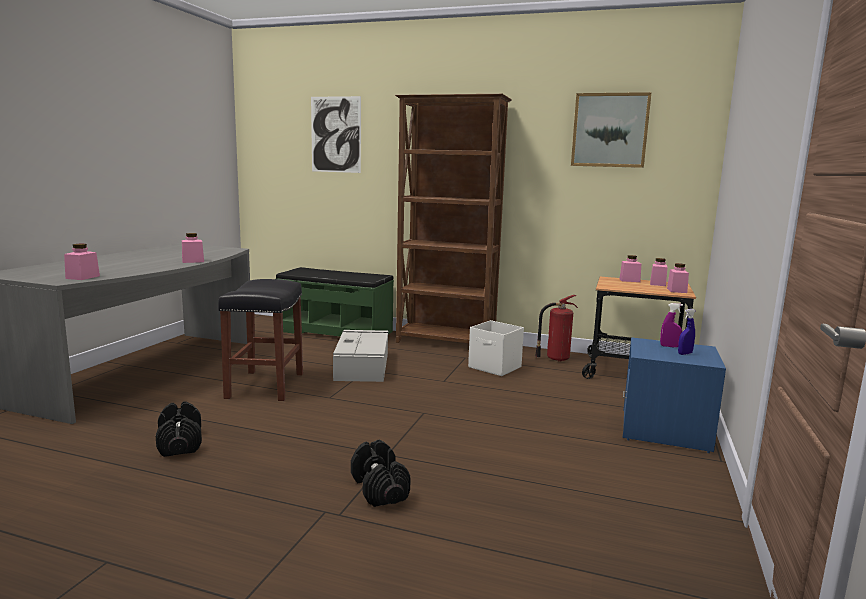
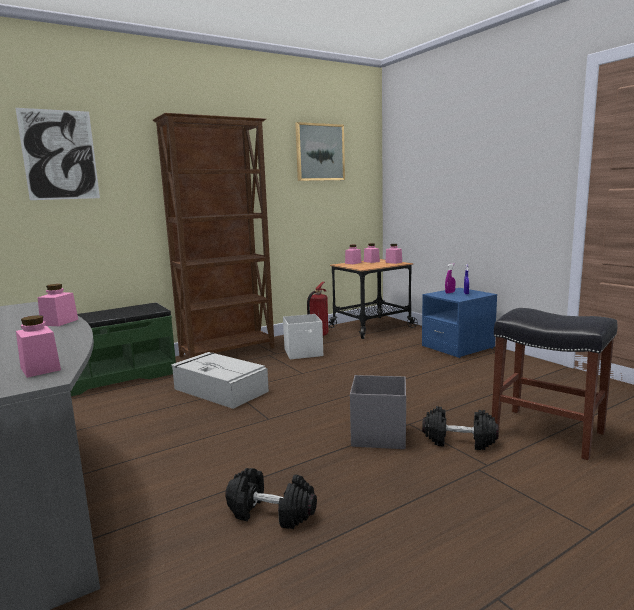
camera: 50 degrees left, 0 degrees up
black stool [218,279,303,401] -> black stool moved to [492,308,617,460]
none -> grey storage box [350,375,406,449]

